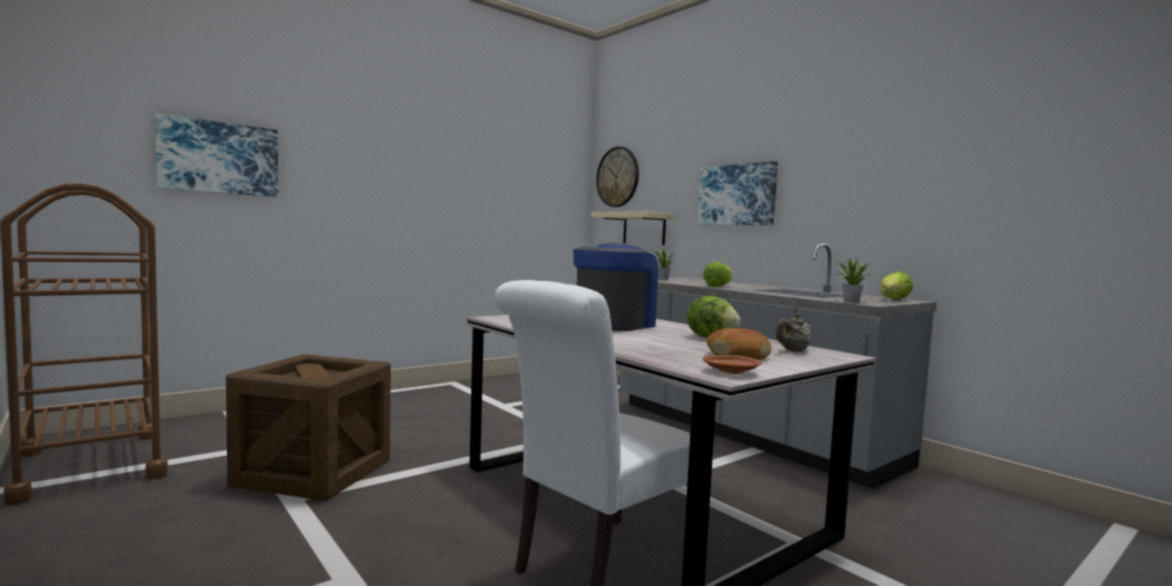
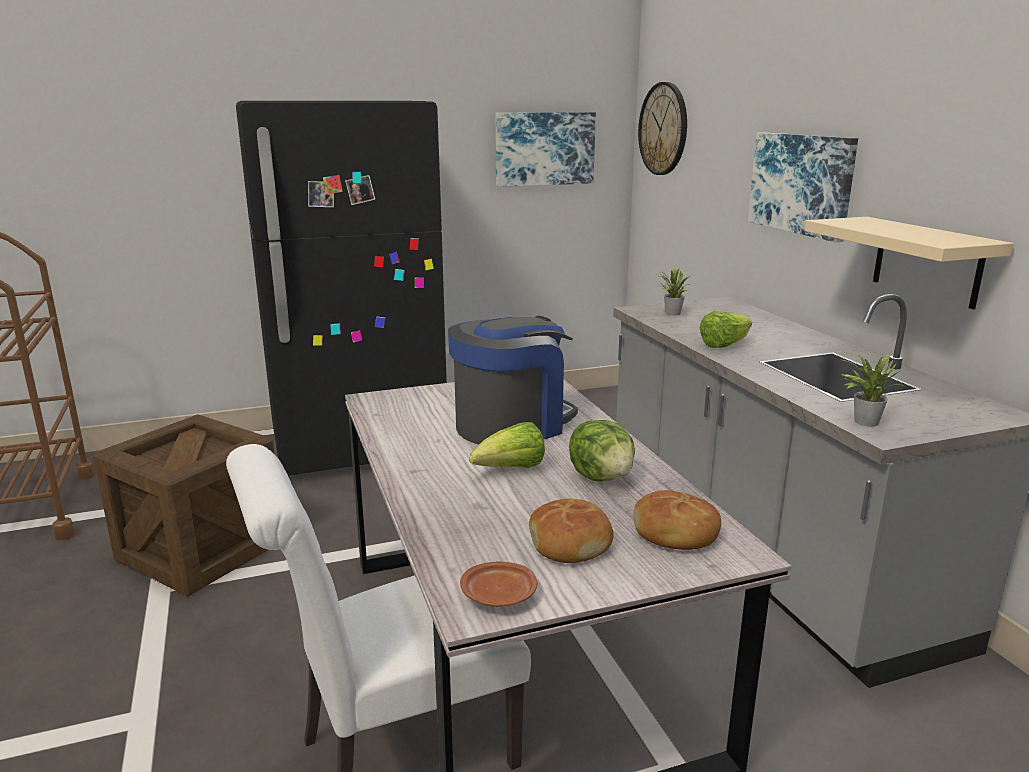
camera: 20 degrees right, 15 degrees up
picture [155,114,278,197] -> picture moved to [495,112,596,187]
beige shelf [591,212,675,245] -> beige shelf moved to [804,217,1014,309]
beige teapot [775,313,813,352] -> bread [634,490,721,550]
lettuce [880,271,913,300] -> lettuce moved to [469,422,545,468]
none -> black fridge [236,101,447,475]

